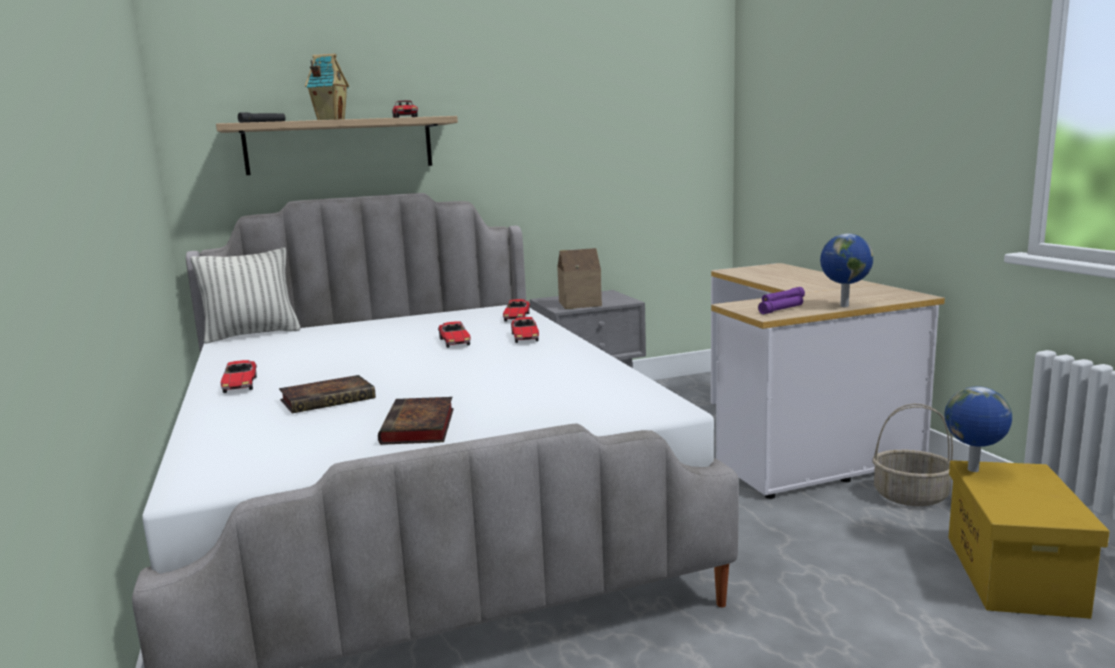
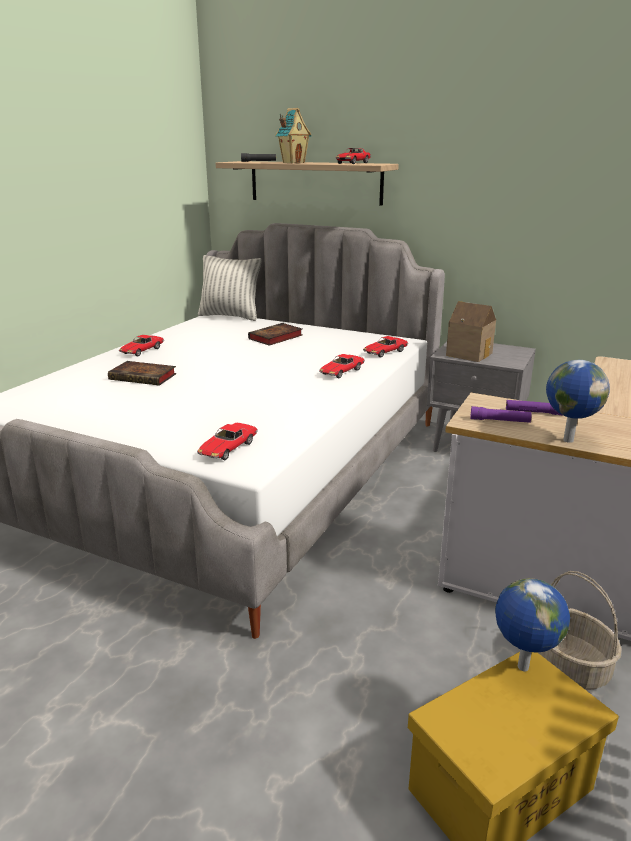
camera: 45 degrees right, 10 degrees up
book [378,397,454,445] -> book moved to [248,323,302,346]
toy car [438,321,471,348] -> toy car moved to [197,422,258,460]

